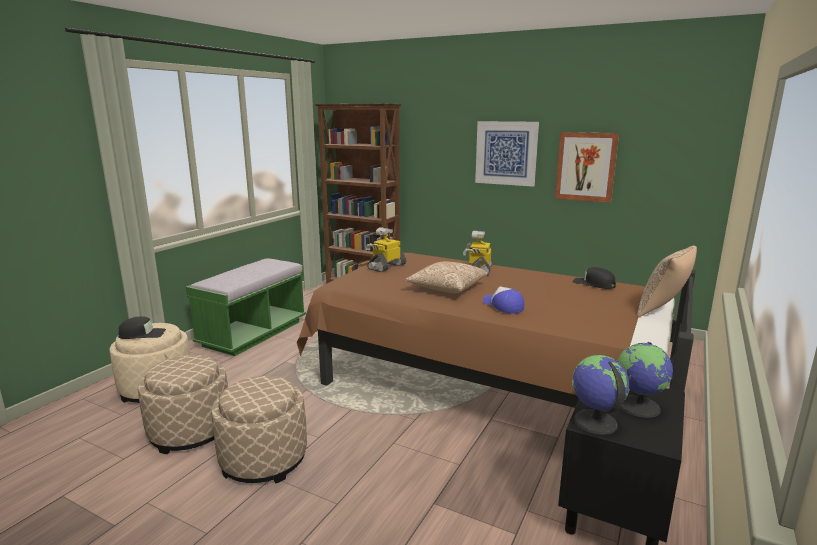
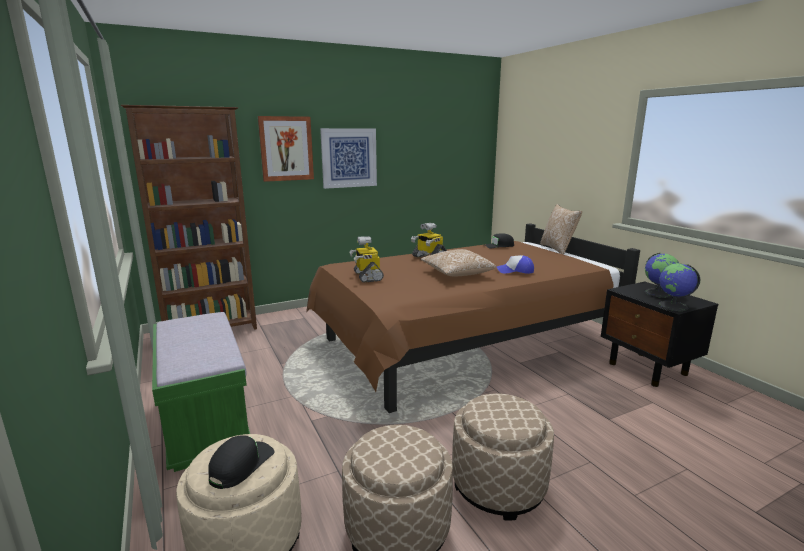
camera: 55 degrees left, 0 degrees up
picture [555,132,619,203] -> picture moved to [258,116,314,182]

